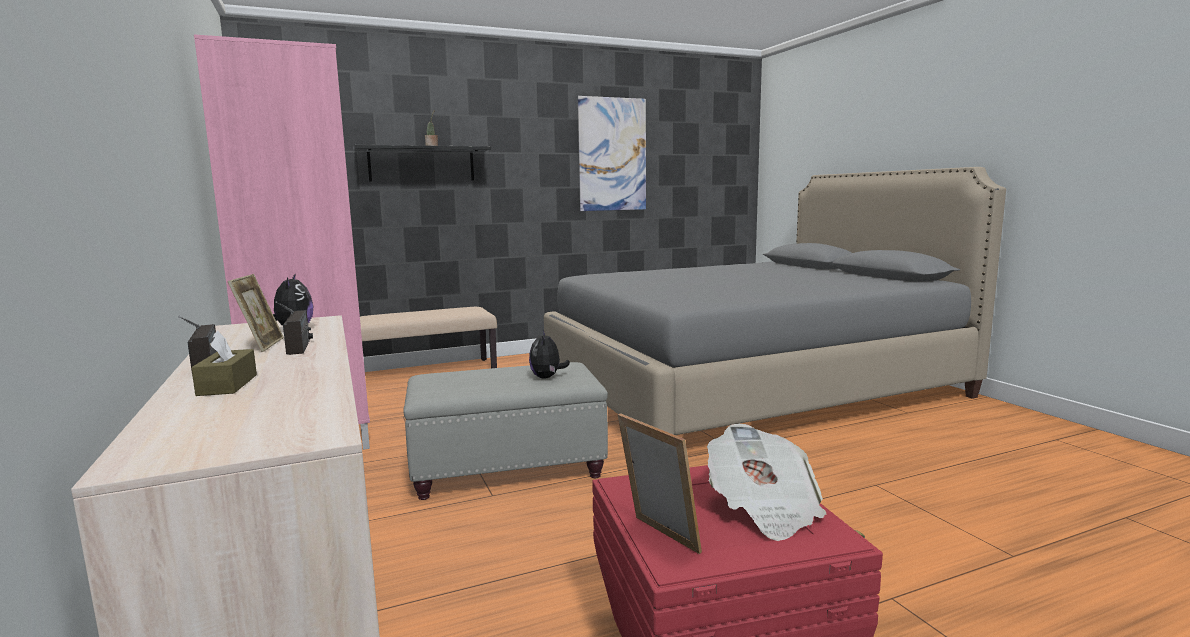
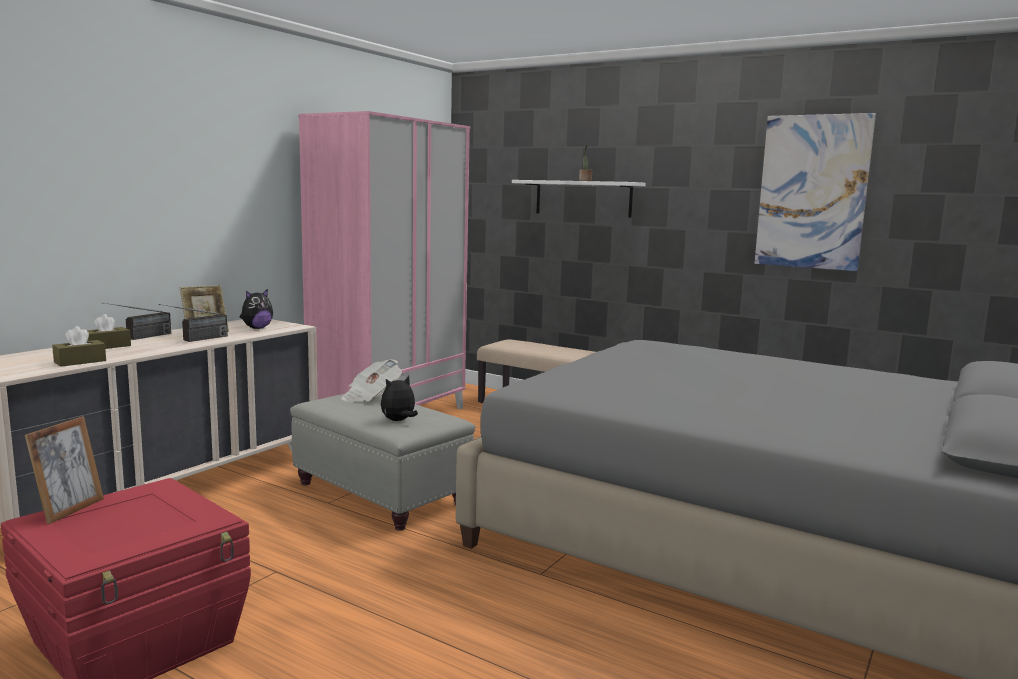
camera: 55 degrees right, 0 degrees up
black shelf [353,145,491,181] -> white shelf [512,180,646,218]
newspaper [707,424,826,541] -> newspaper moved to [341,359,402,402]
none -> brown tissue box [52,326,106,367]

